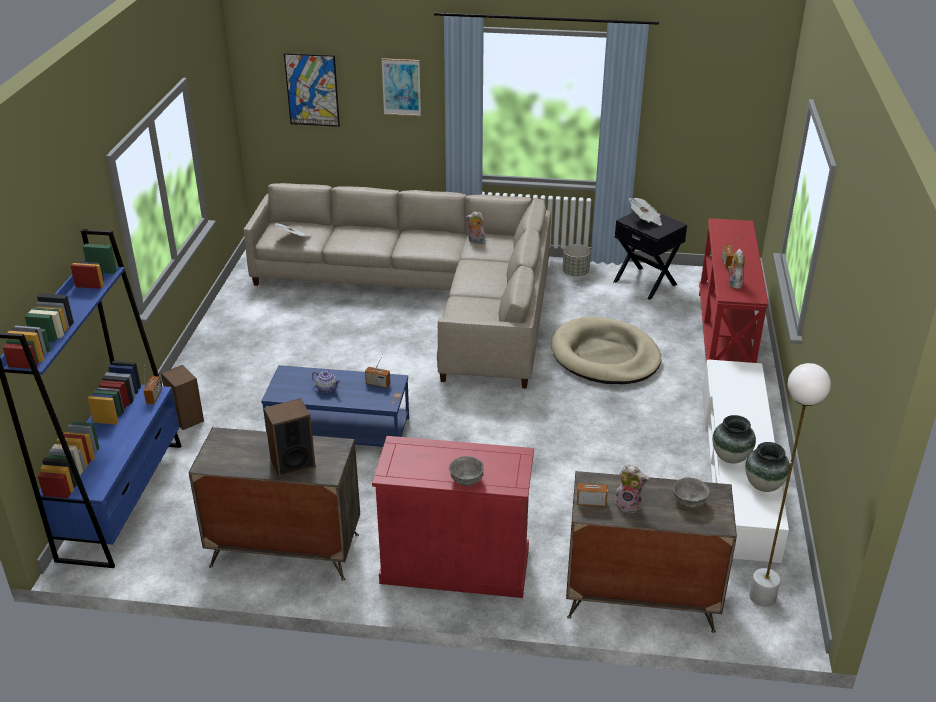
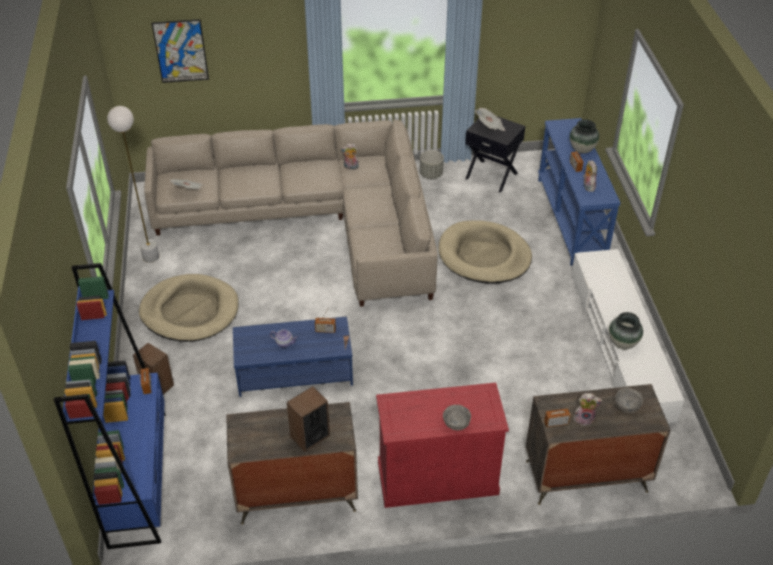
camera: 15 degrees left, 10 degrees up
picture [381,58,421,116] -> none
red console table [699,218,769,363] -> blue console table [538,118,621,266]
vase [745,442,790,492] -> vase moved to [570,119,599,153]
white floor lamp [749,363,831,607] -> white floor lamp moved to [107,106,159,263]
none -> beige dog bed [139,274,239,342]

